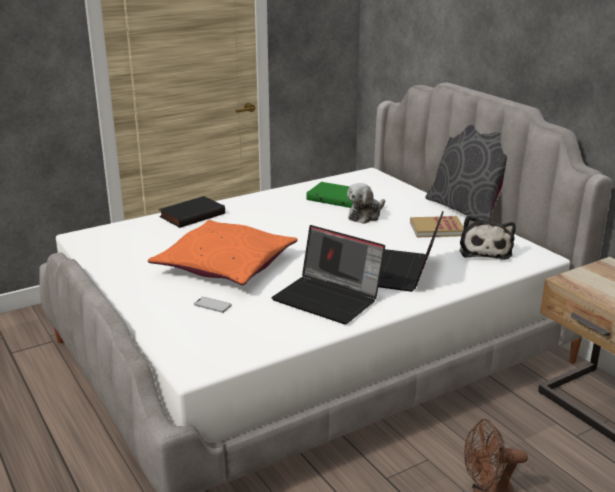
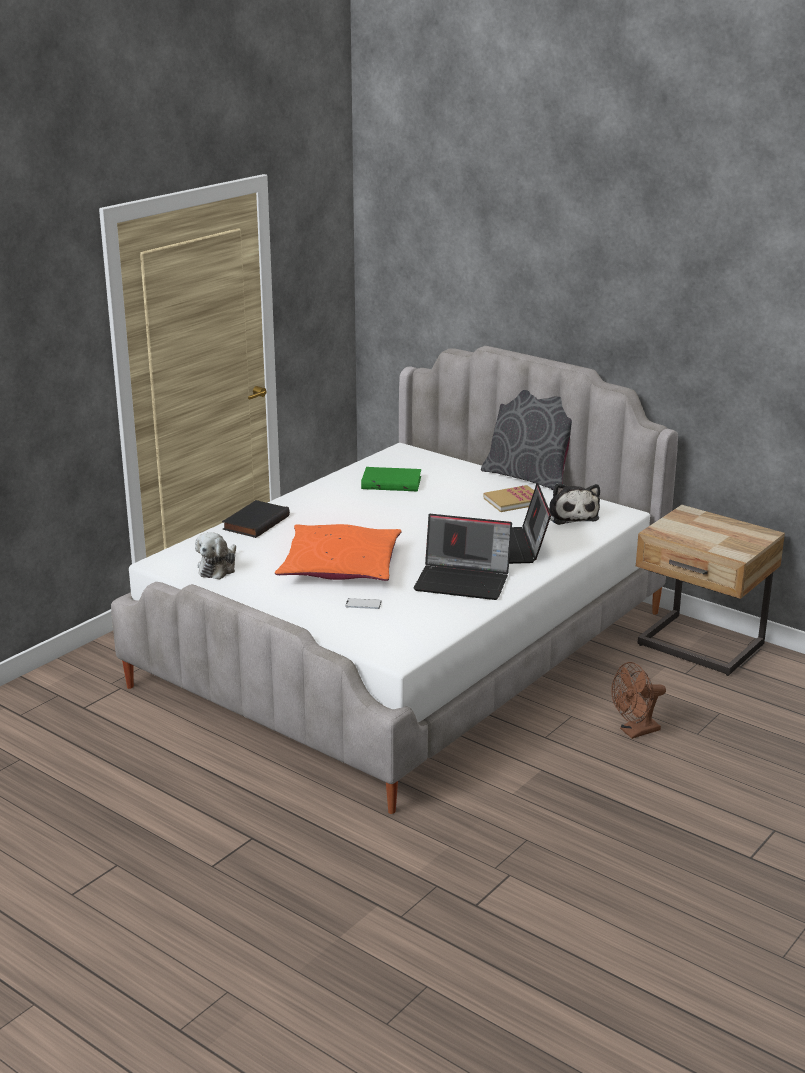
camera: 20 degrees left, 0 degrees up
plush toy [347,183,385,224] -> plush toy moved to [195,532,236,580]

